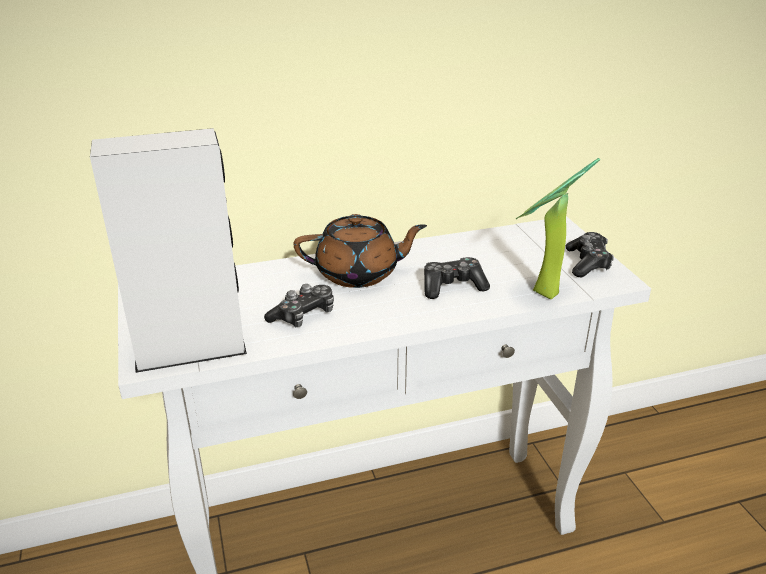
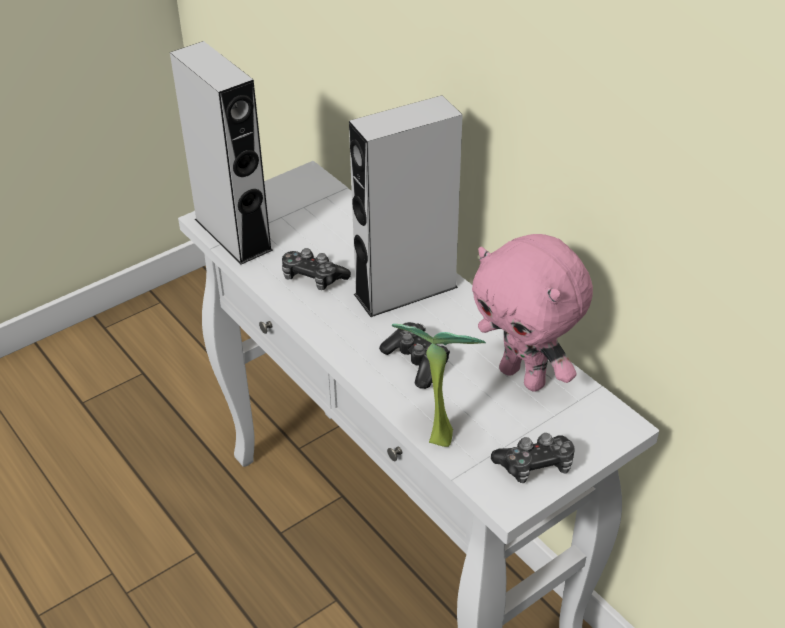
camera: 70 degrees right, 10 degrees up
brown teapot [293,214,427,288] -> grey speaker [349,95,462,317]
none -> pink plush toy [472,234,593,392]

